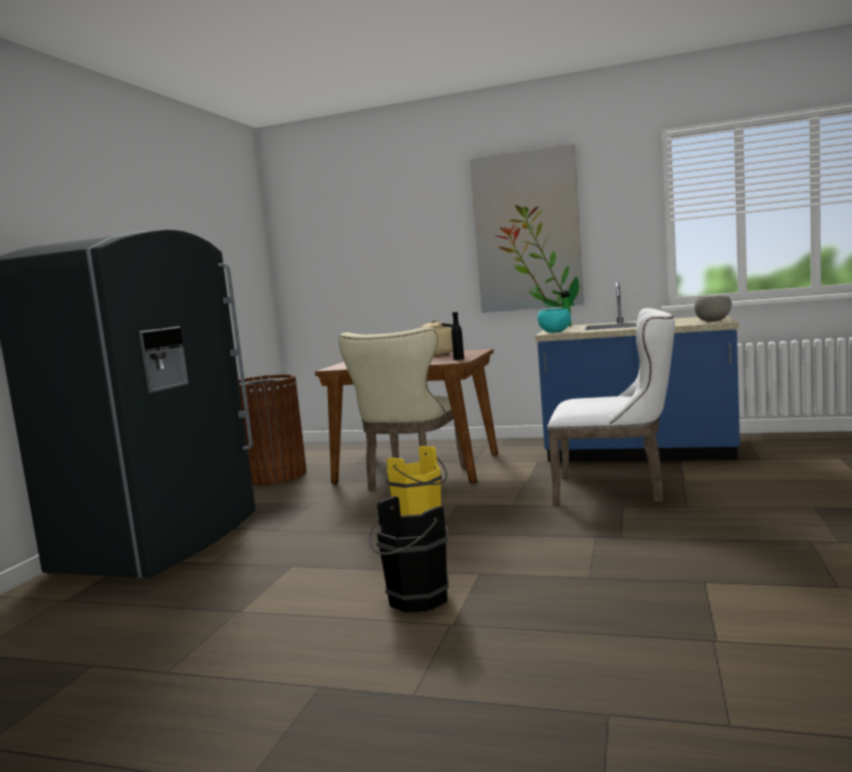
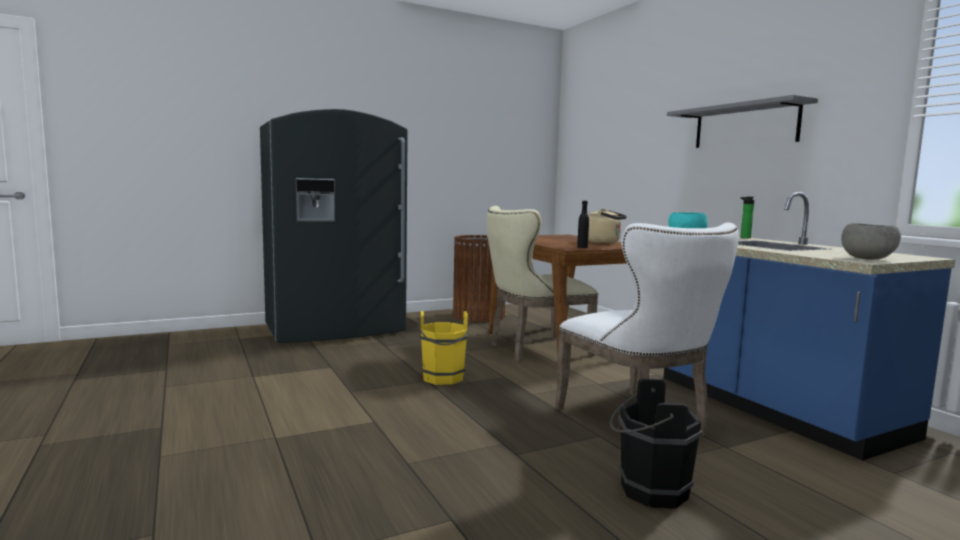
camera: 45 degrees right, 0 degrees up
black bucket [369,496,449,613] -> black bucket moved to [610,379,702,509]
picture [470,144,584,313] -> grey shelf [667,95,818,148]

